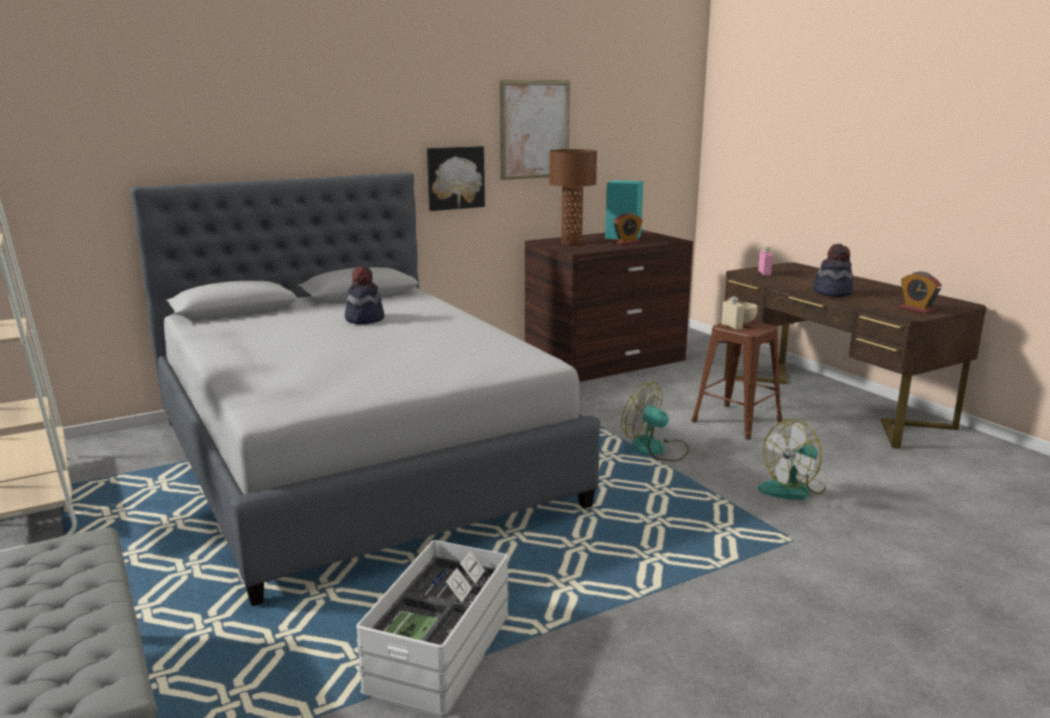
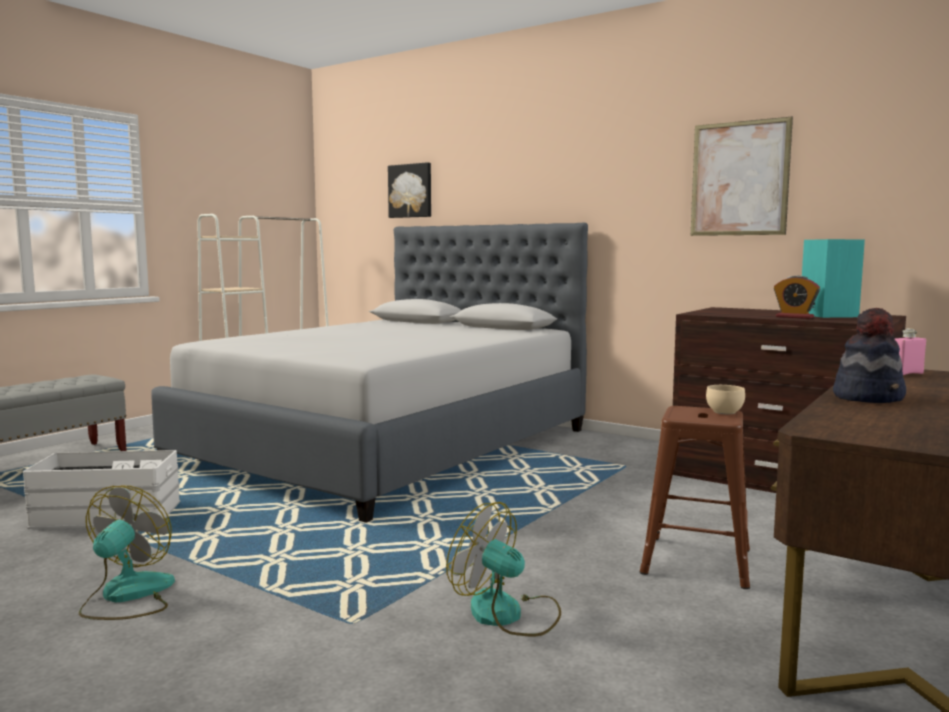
camera: 65 degrees right, 10 degrees down
hat [345,266,385,325] -> none
picture [427,146,485,211] -> picture moved to [388,162,431,218]
brown table lamp [549,149,597,245] -> none
fan [621,382,689,461] -> fan moved to [79,485,175,620]
beige bottle [721,297,744,330] -> none
alarm clock [899,272,942,314] -> none

